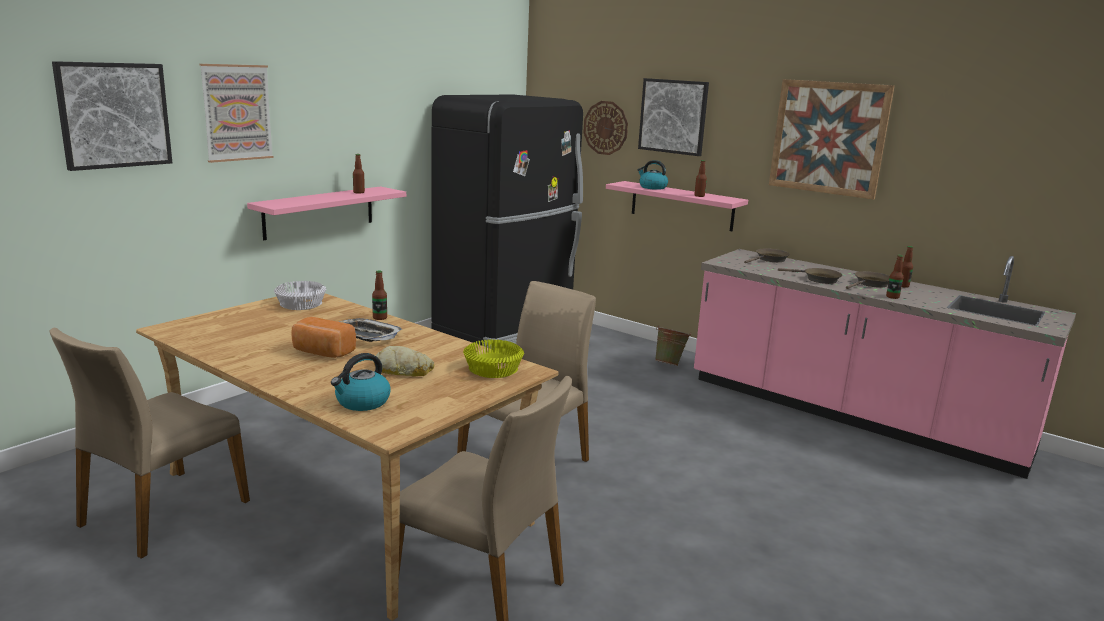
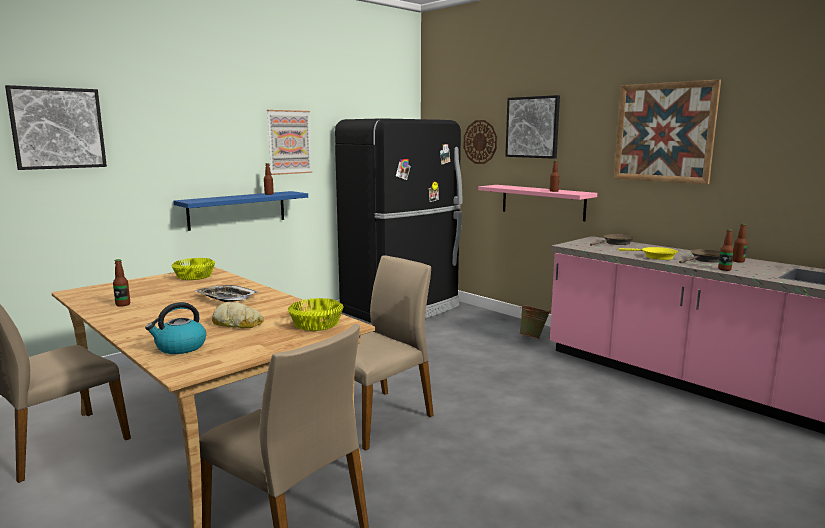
camera: 10 degrees right, 5 degrees down
picture [199,64,274,163] -> picture moved to [267,110,312,175]
pink shelf [247,186,406,240] -> blue shelf [173,191,308,231]
white bowl [274,281,326,310] -> yellow bowl [171,258,215,280]
bread [291,317,356,358] -> none
bottle [372,270,387,320] -> bottle moved to [113,259,130,307]
kettle [638,160,668,190] -> none
brown frying pan [778,268,842,284] -> yellow frying pan [619,247,678,260]

